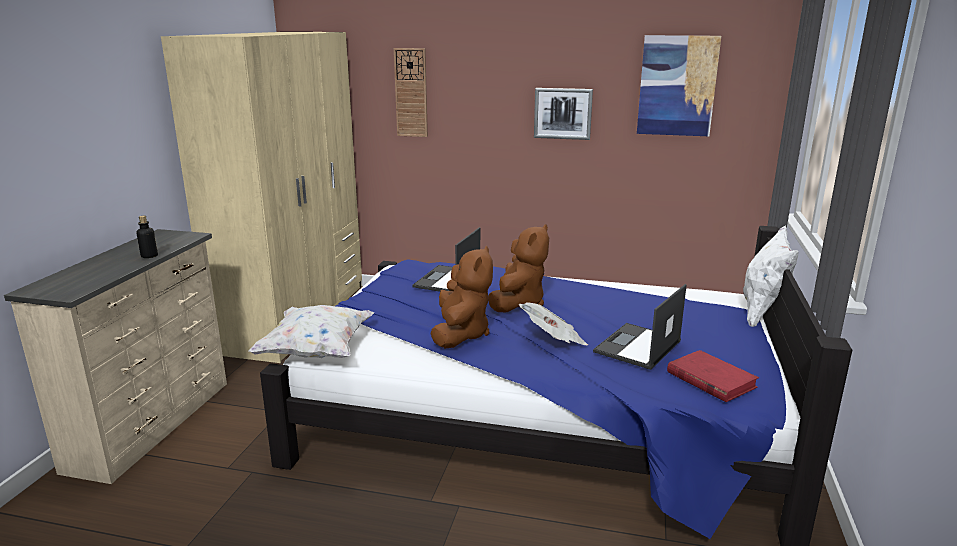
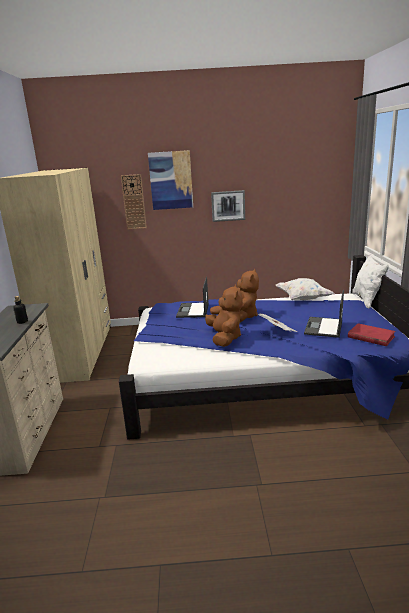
camera: 15 degrees left, 0 degrees up
white pillow [248,305,374,358] -> white pillow moved to [276,278,335,300]
picture [637,35,721,136] -> picture moved to [148,150,193,210]

